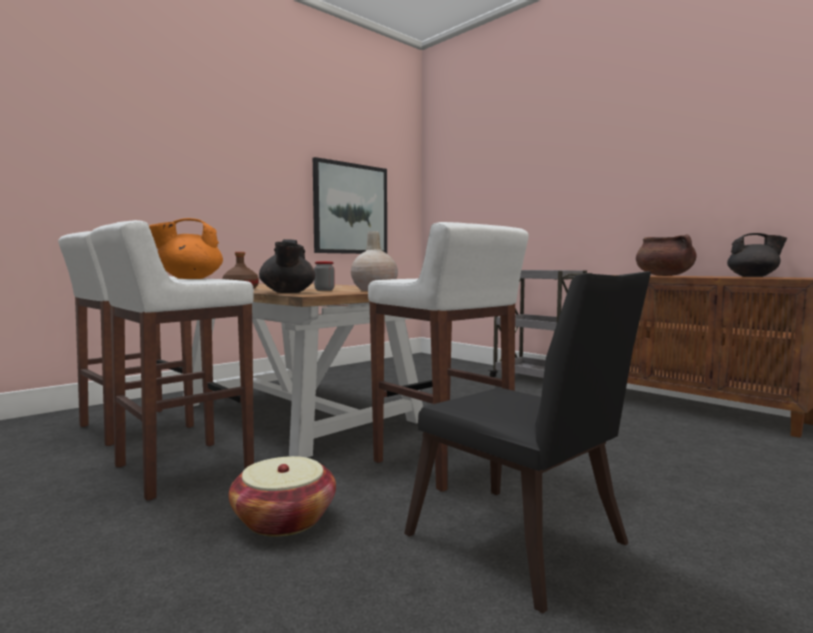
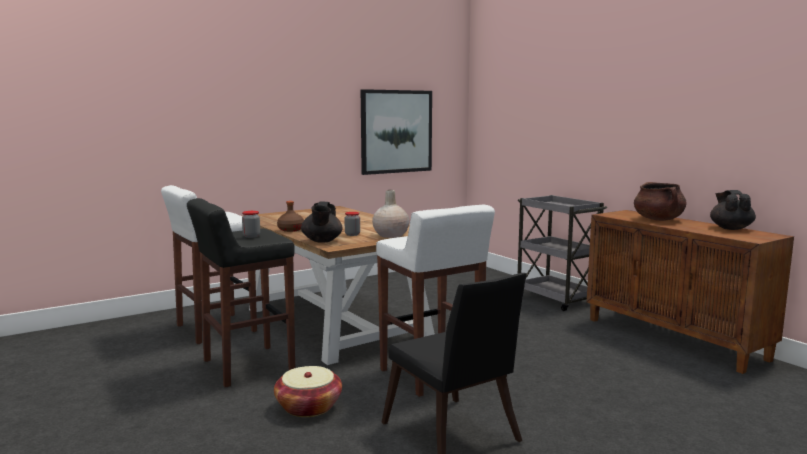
camera: 10 degrees right, 5 degrees up
white stool [90,220,254,501] -> black stool [187,198,295,387]
orange teapot [149,218,223,279] -> jar [242,211,260,238]
black teapot [727,233,787,277] -> black teapot turned 120 degrees counterclockwise [710,190,756,230]

